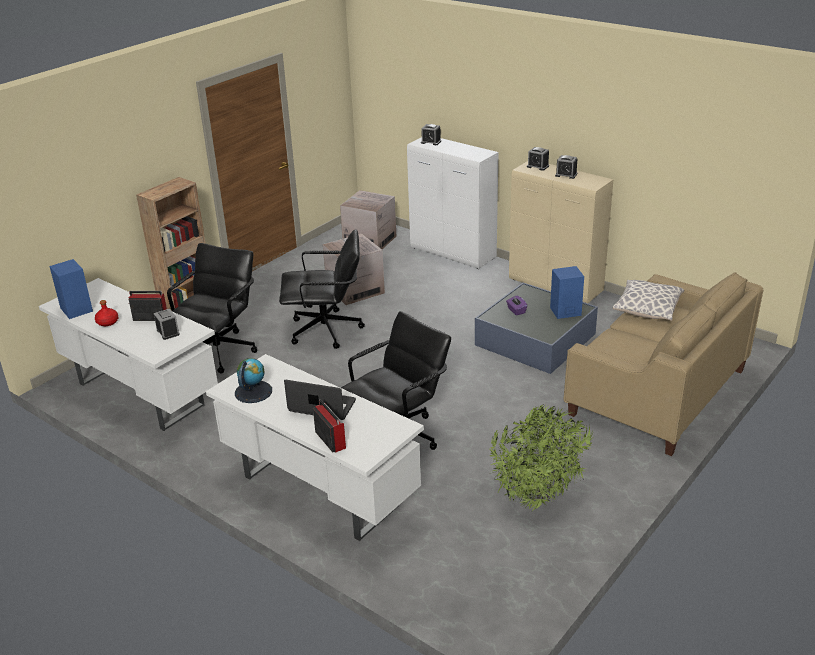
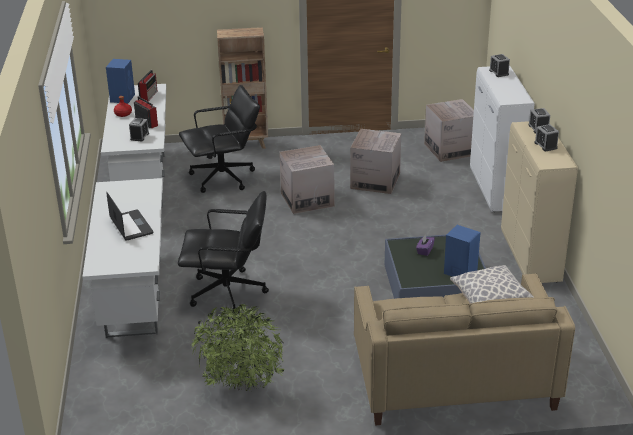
camera: 45 degrees right, 0 degrees up
globe [235,358,272,403] -> none
black office chair [279,229,365,349] -> cardboard box [279,145,335,214]
radio [313,399,346,452] -> radio moved to [138,70,158,101]

